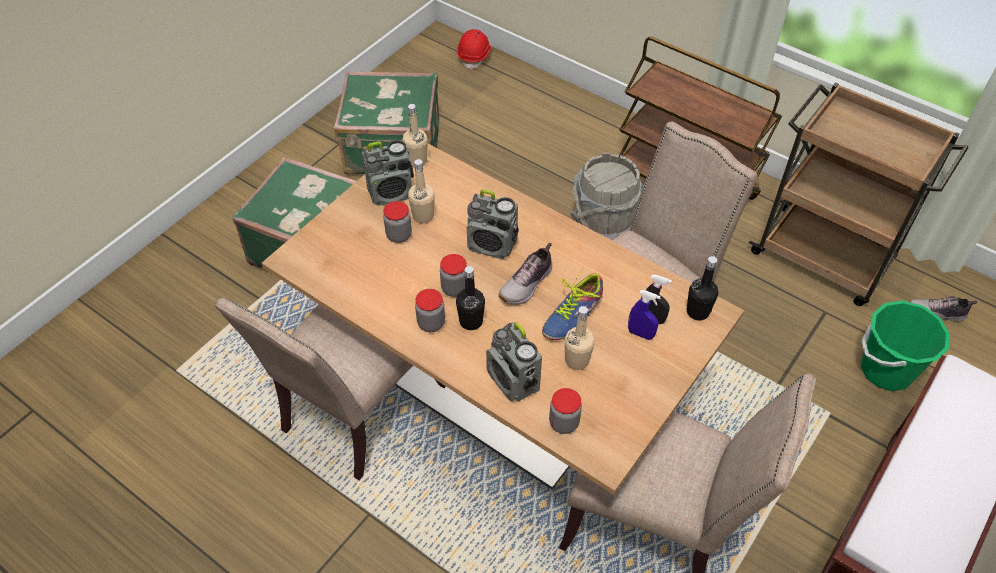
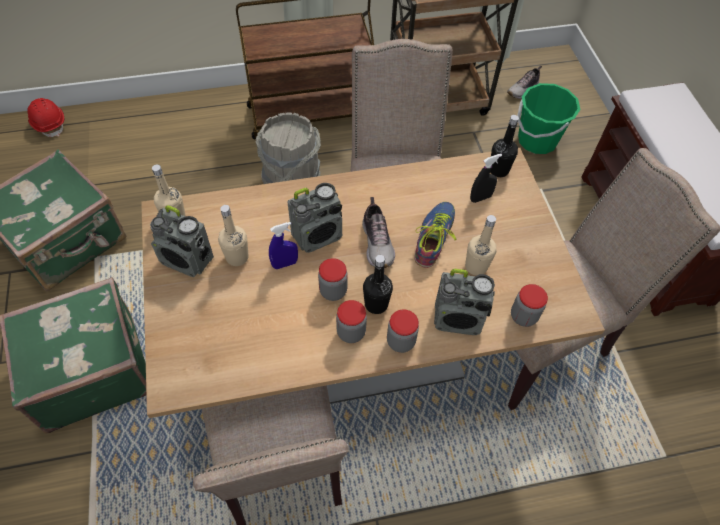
camera: 50 degrees left, 5 degrees up
radio [362,140,414,206] -> radio turned 90 degrees clockwise [150,205,214,277]
jar [383,201,412,243] -> jar moved to [387,310,419,353]
shoe [542,269,603,340] -> shoe turned 150 degrees counterclockwise [415,202,457,268]
blue spray bottle [628,290,661,340] -> blue spray bottle moved to [269,222,298,269]

